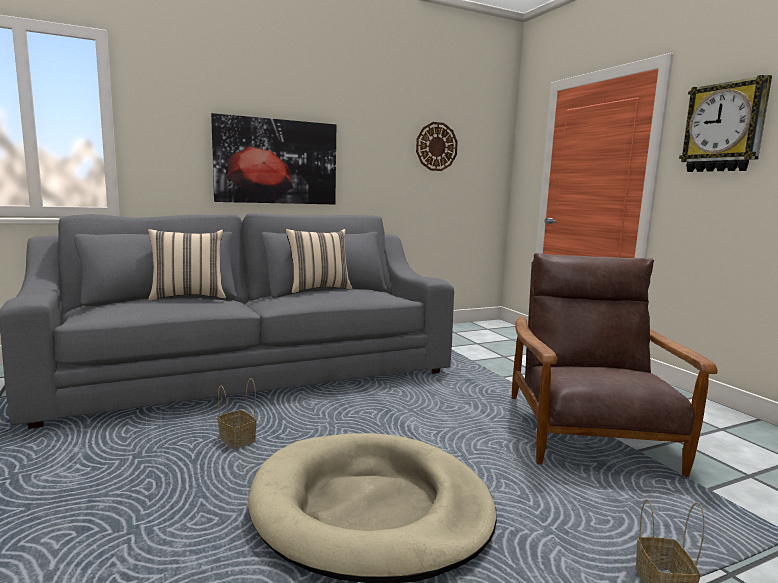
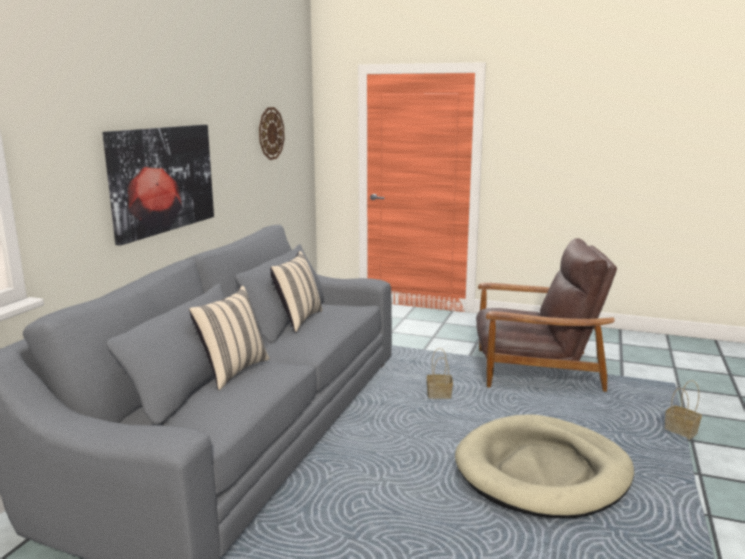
camera: 45 degrees left, 5 degrees up
basket [218,378,257,449] -> basket moved to [427,348,453,399]
brown armchair [512,253,717,477] -> brown armchair turned 135 degrees clockwise [476,238,617,392]
wall clock [679,75,772,172] -> none

